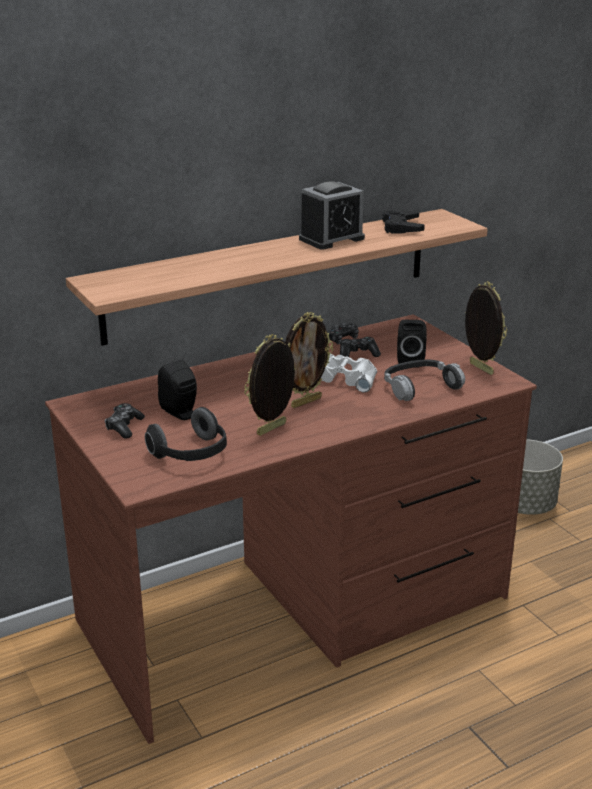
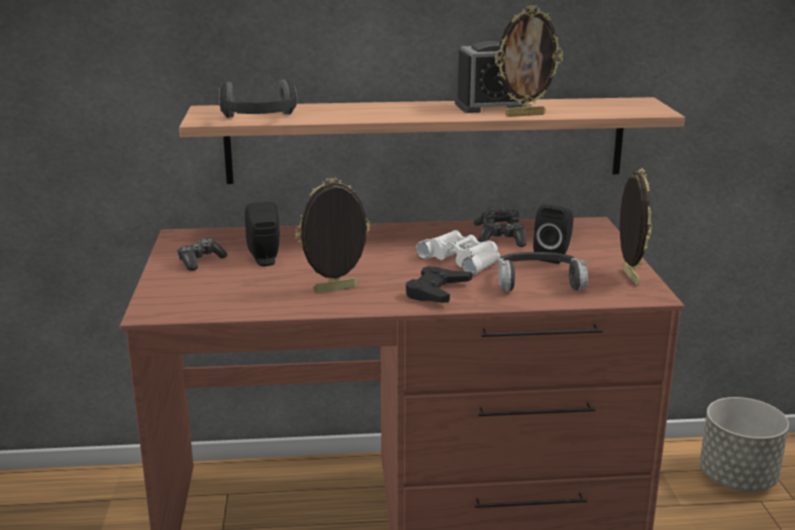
camera: 25 degrees right, 5 degrees down
headphones [145,407,227,461] -> headphones moved to [219,79,297,118]
picture frame [285,312,333,408] -> picture frame moved to [495,5,563,117]
black game controller [382,210,425,234] -> black game controller moved to [406,266,472,303]

